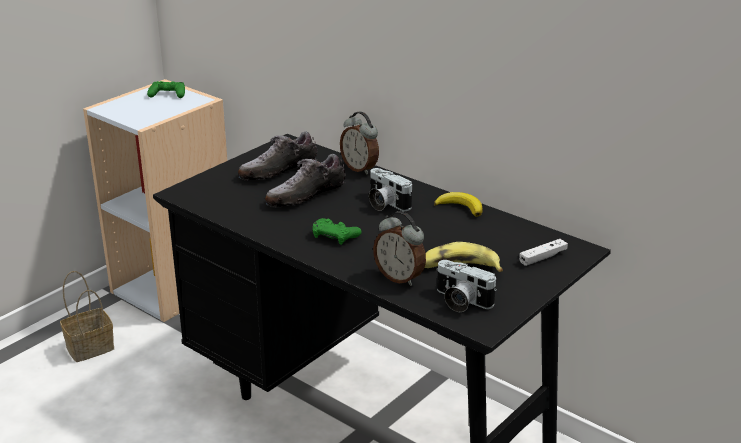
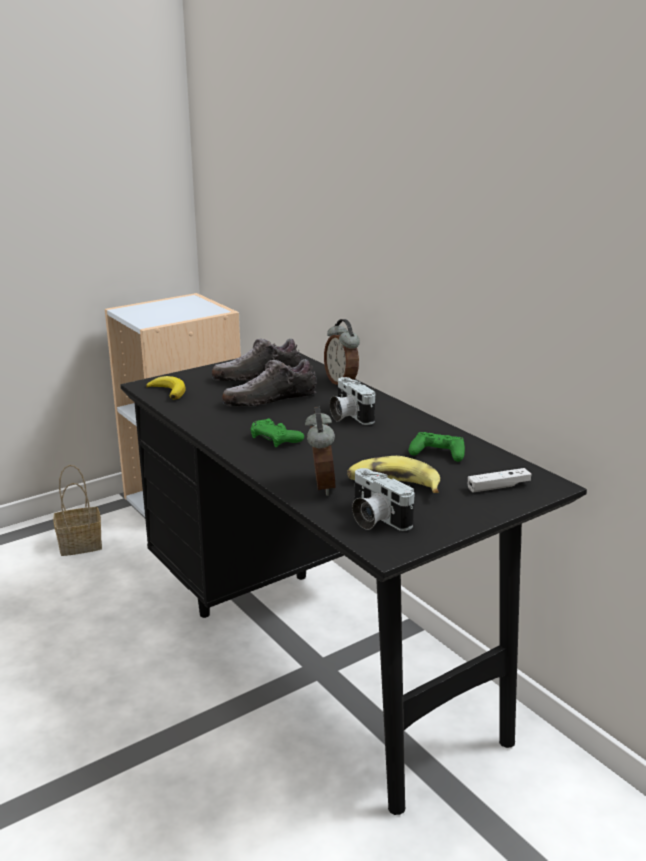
camera: 15 degrees right, 5 degrees down
green game controller [147,81,185,98] -> green game controller moved to [409,432,465,462]
alarm clock [373,211,426,286] -> alarm clock turned 150 degrees counterclockwise [305,407,336,496]
banana [434,192,483,217] -> banana moved to [146,376,186,399]

